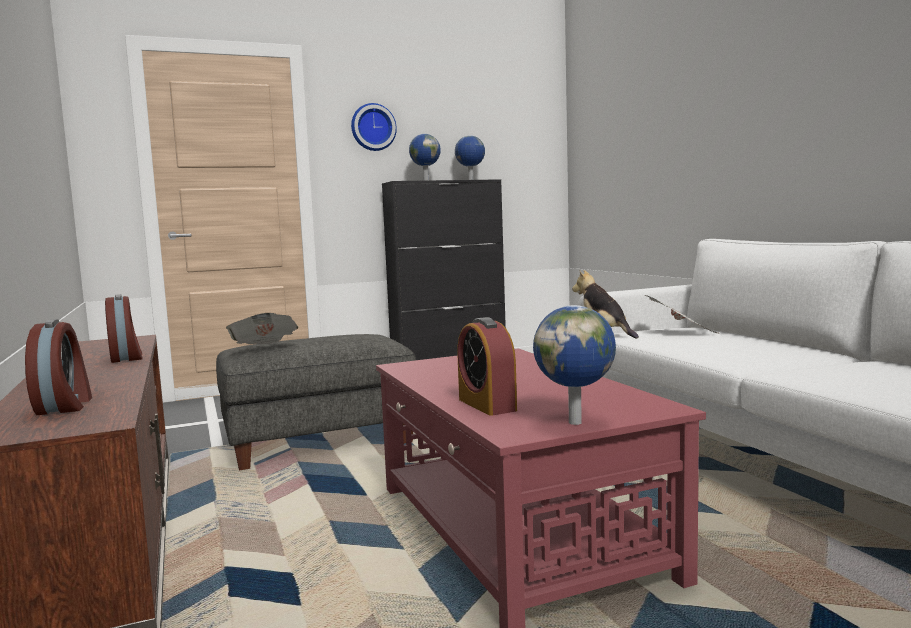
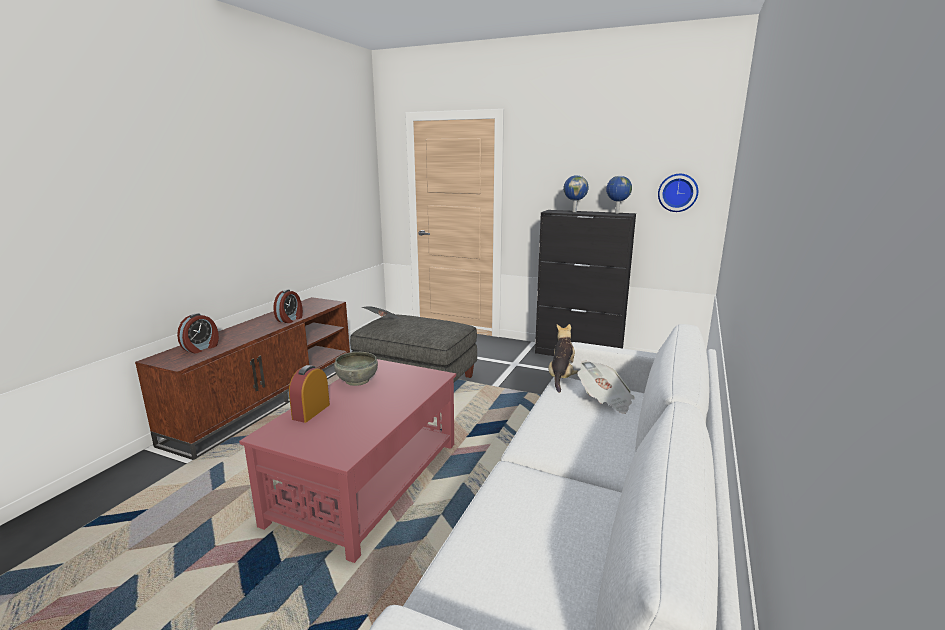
camera: 45 degrees right, 10 degrees up
wall clock [351,103,397,151] -> wall clock moved to [658,174,698,212]
globe [533,305,616,425] -> none
none -> grey bowl [334,352,378,386]

